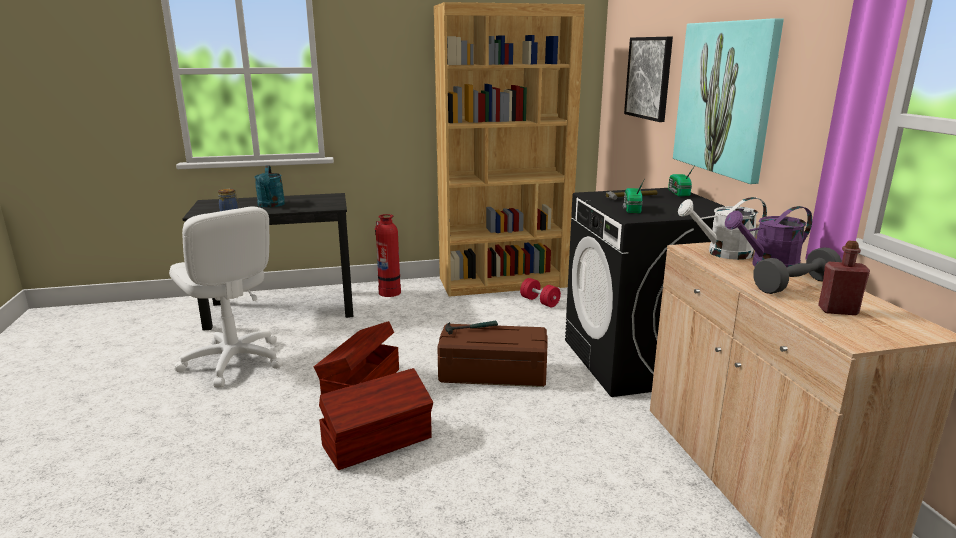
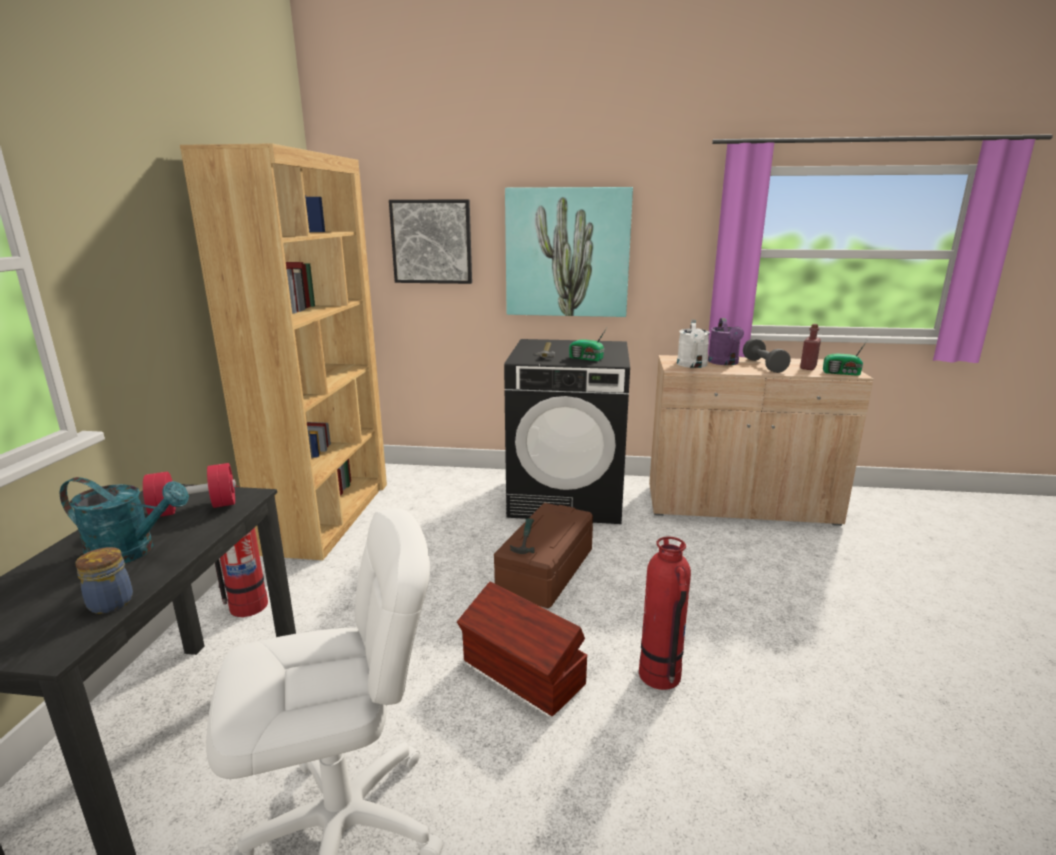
camera: 70 degrees left, 0 degrees up
brown storage box [319,368,433,470] -> fire extinguisher [639,537,691,690]
red dumbbell [520,278,561,307] -> red dumbbell moved to [143,463,236,517]
radio [668,164,696,196] -> radio moved to [823,341,867,376]

